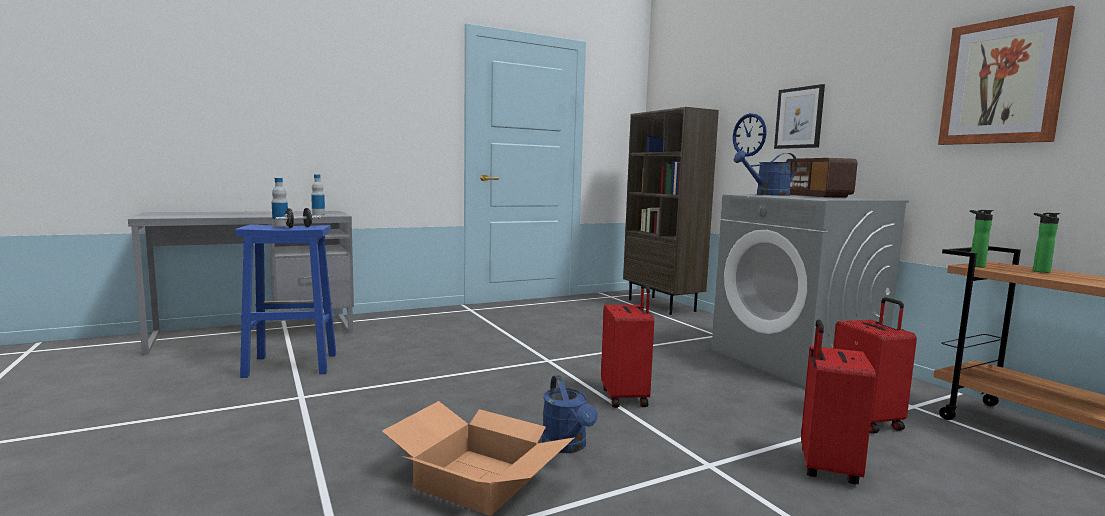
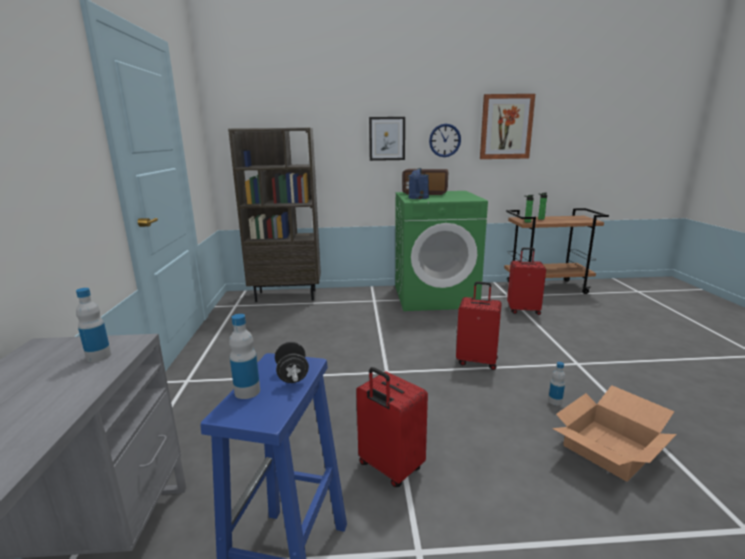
camera: 65 degrees left, 10 degrees up
blue watering can [542,375,598,453] -> bottle [548,362,565,405]
grey washing machine [712,194,909,388] -> green washing machine [395,191,488,311]
wall clock [733,113,767,157] -> wall clock moved to [429,124,461,157]
red suitcase [801,319,876,484] -> red suitcase moved to [356,367,428,487]

